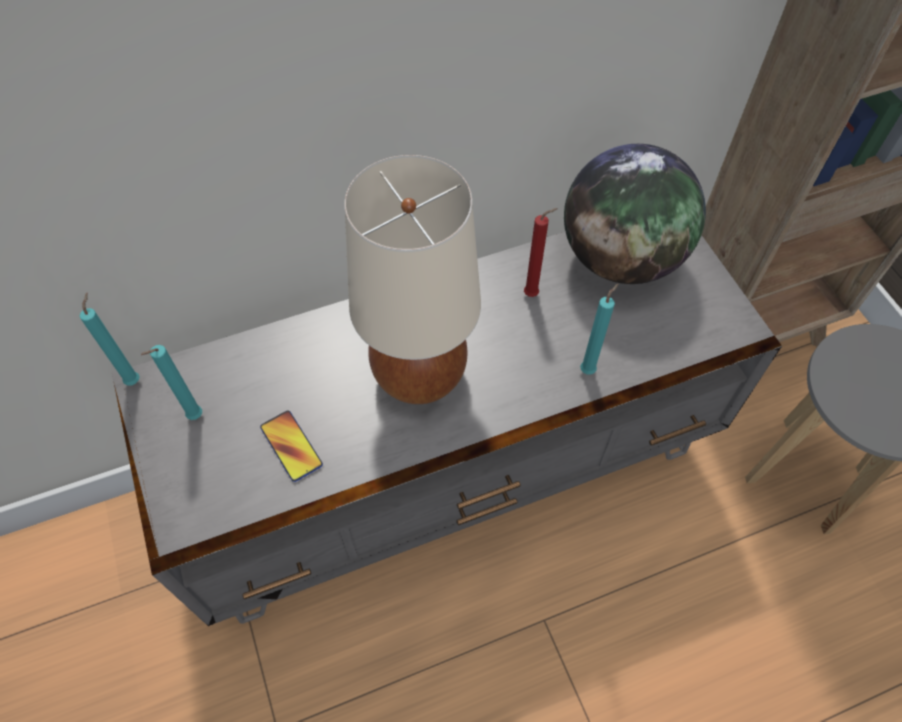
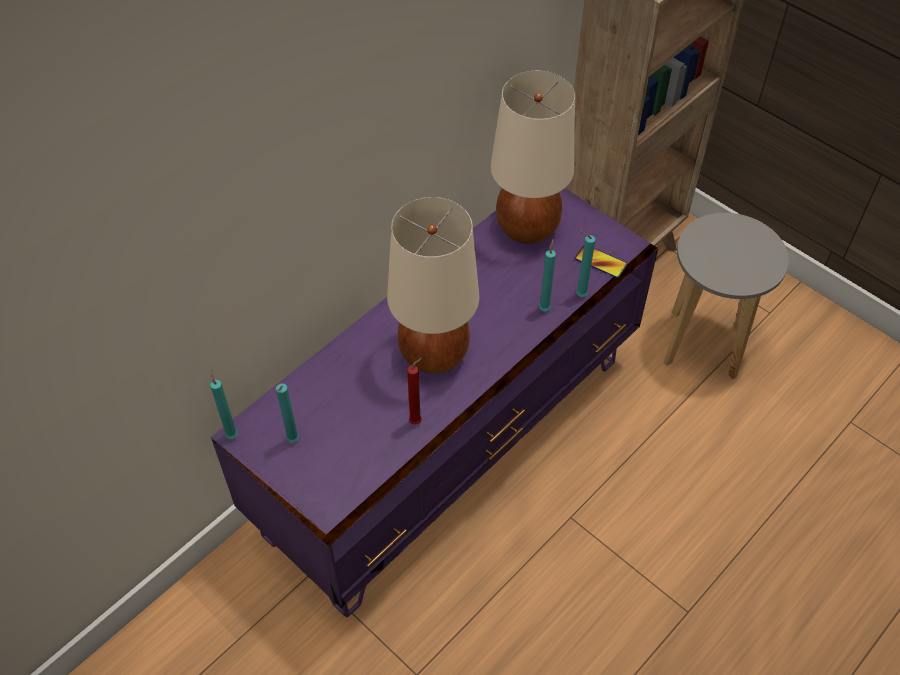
camera: 25 degrees left, 5 degrees down
grey tv stand [112,231,782,626] -> purple tv stand [211,188,658,617]
phone [260,410,323,482] -> phone moved to [575,245,628,278]
red candle [524,208,558,297] -> red candle moved to [407,357,422,425]
globe [564,144,706,284] -> beige table lamp [490,71,575,244]
none -> turquoise candle [576,231,595,297]

